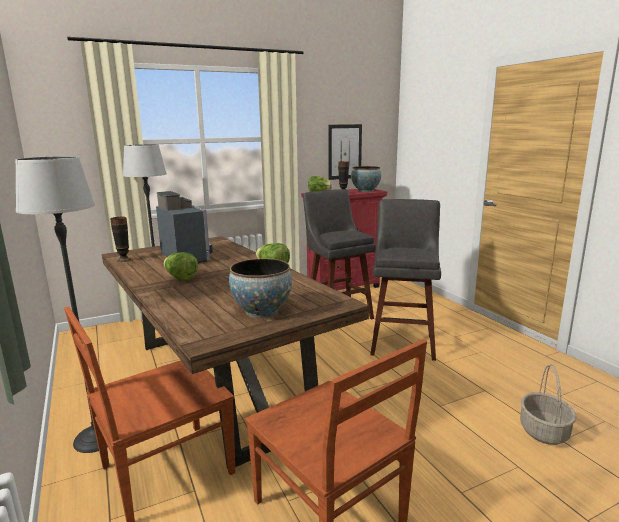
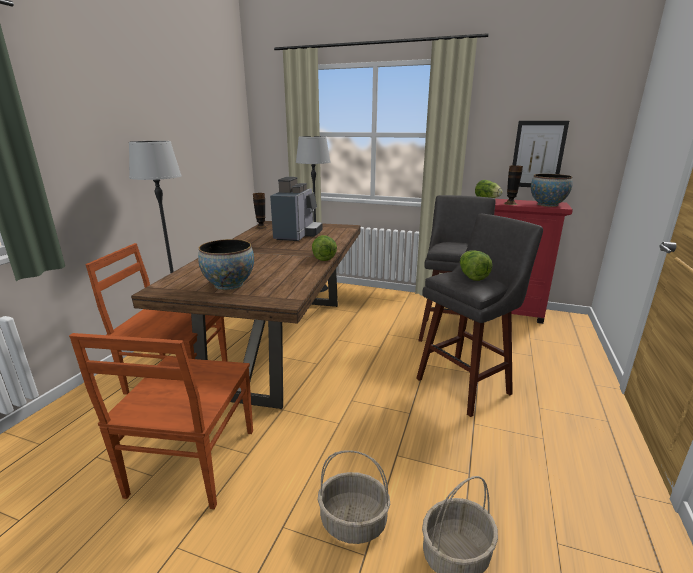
camera: 45 degrees right, 5 degrees up
lettuce [164,252,198,281] -> lettuce moved to [460,250,492,281]
none -> basket [318,450,390,544]

